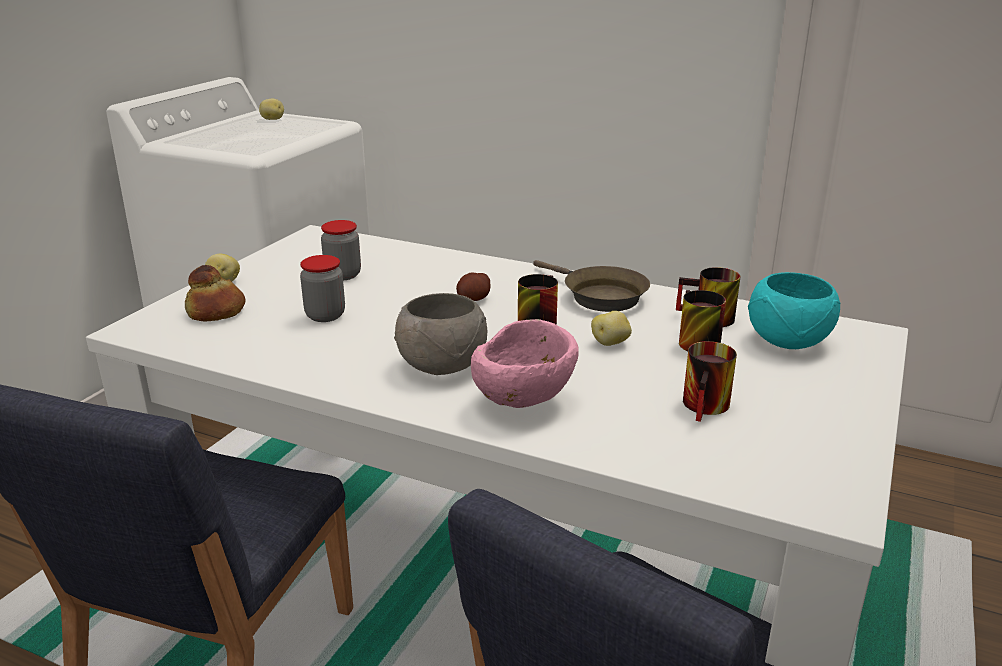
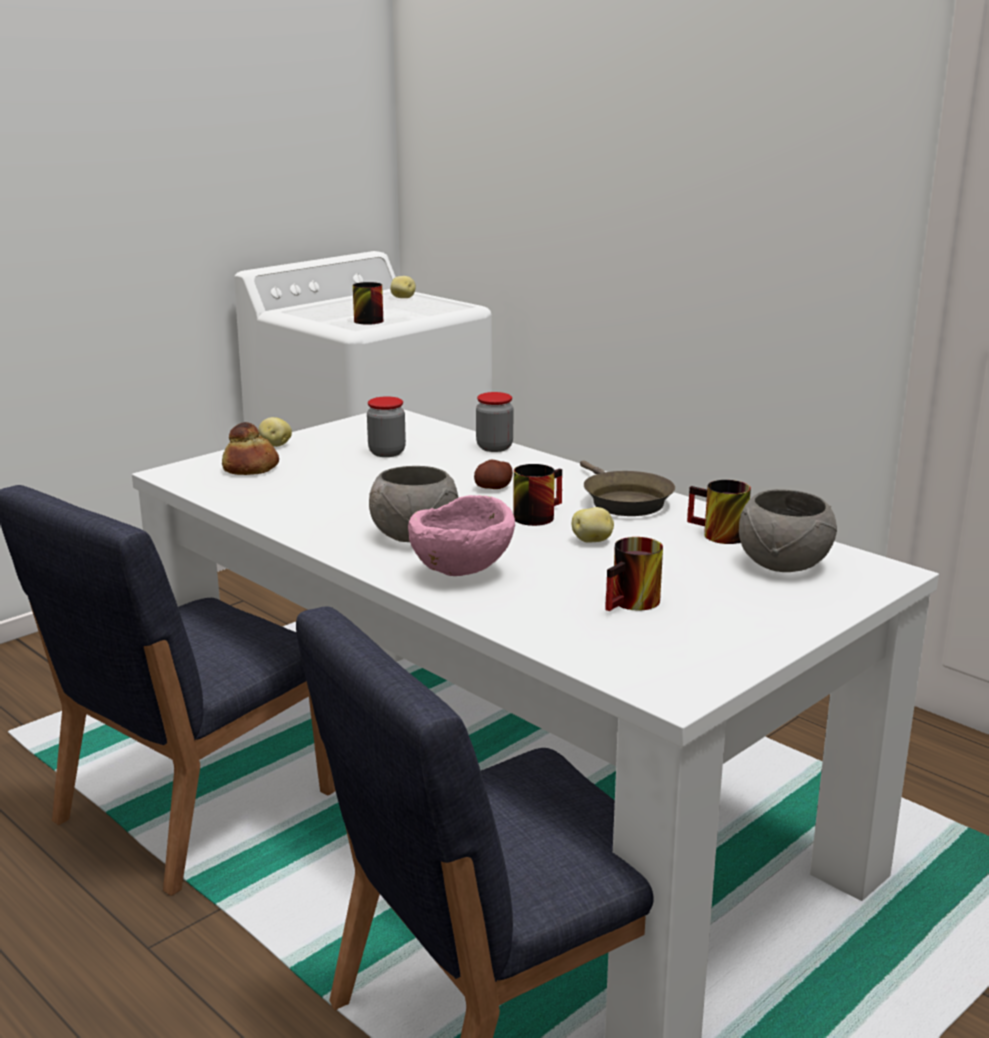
camera: 20 degrees right, 5 degrees down
jar [300,255,345,322] -> jar moved to [476,392,513,452]
mug [679,290,726,351] -> mug moved to [353,282,383,325]
turquoise bowl [748,272,840,349] -> grey bowl [739,489,837,572]

